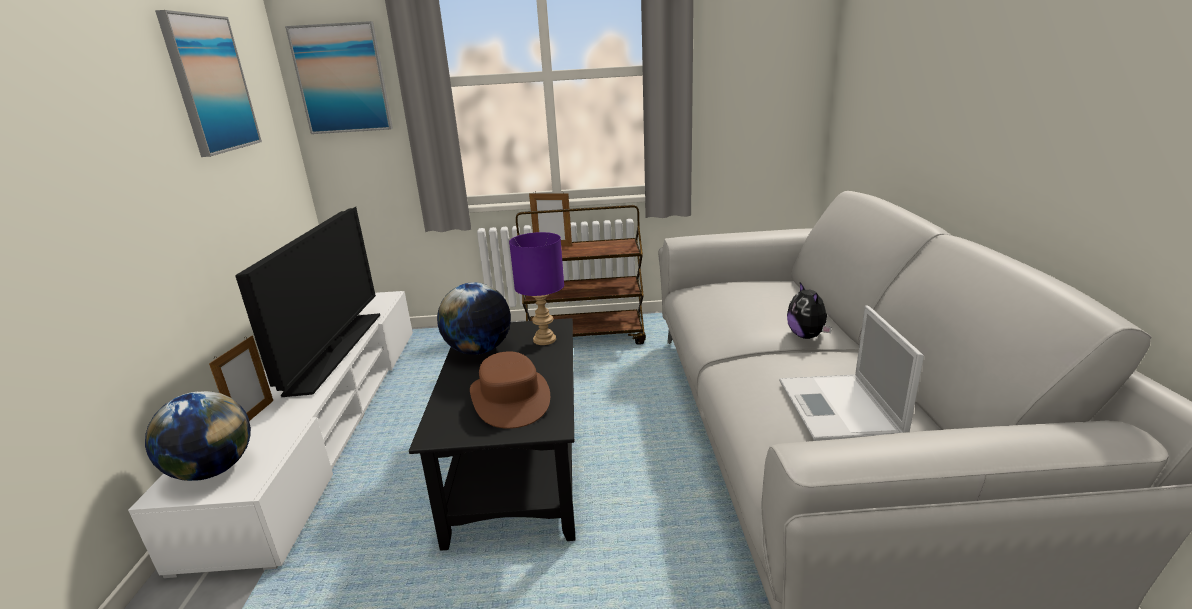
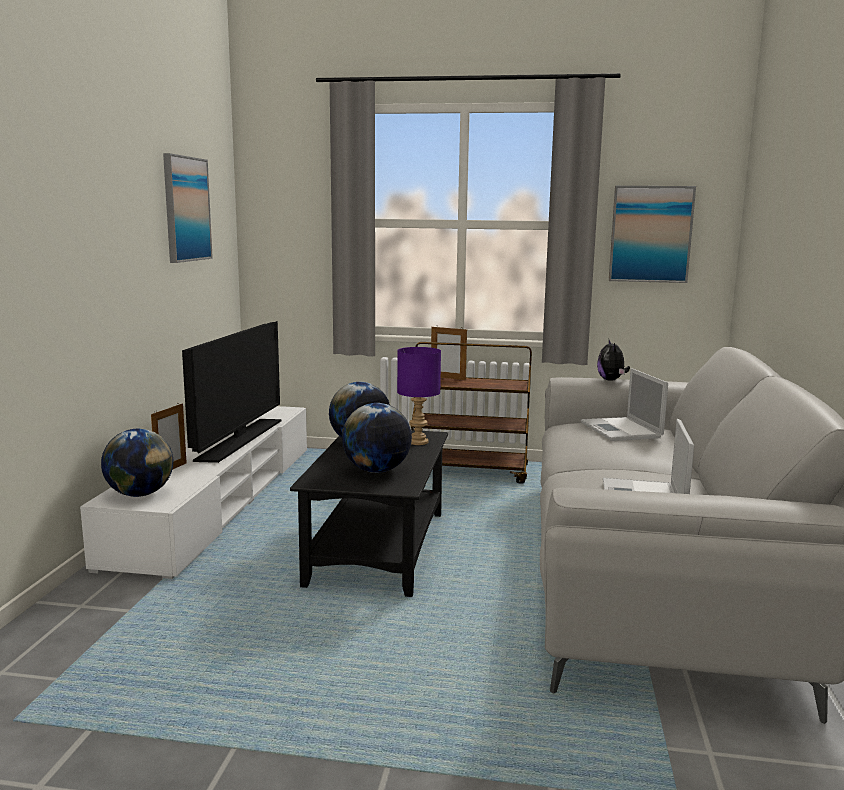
camera: 10 degrees right, 10 degrees down
picture [285,21,393,134] -> picture moved to [609,186,696,283]
brown hat [470,351,550,429] -> globe [342,403,412,473]
plush toy [787,282,832,339] -> plush toy moved to [597,340,630,381]
none -> laptop [581,368,668,441]

